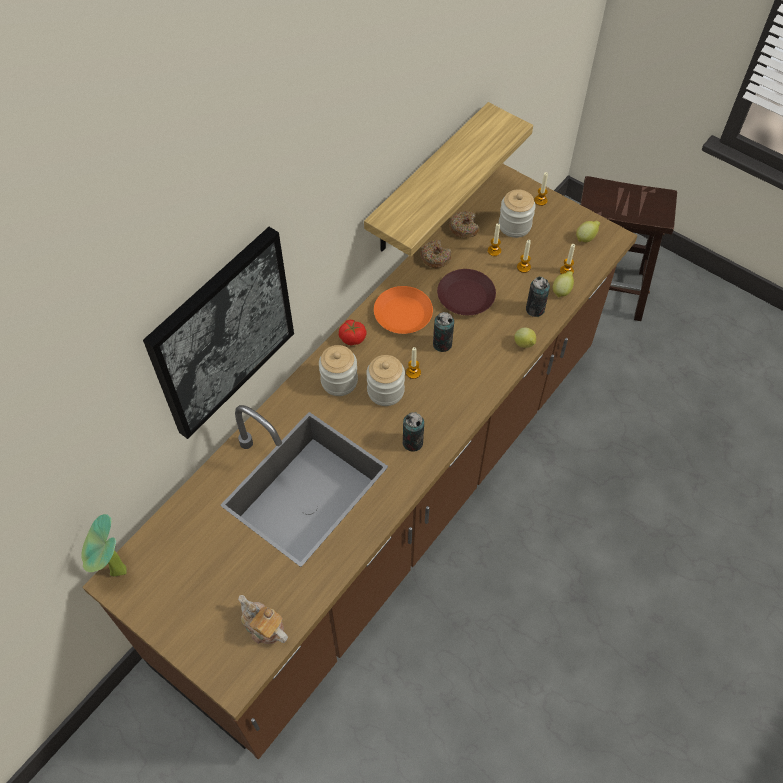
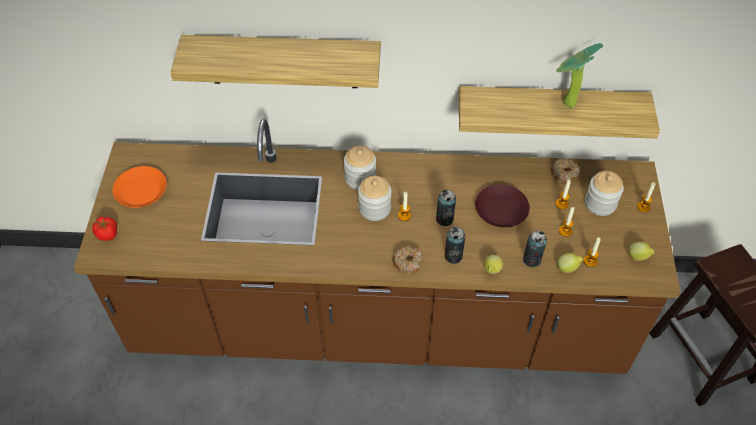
camera: 55 degrees right, 5 degrees down
potted plant [81,514,127,576] -> potted plant moved to [556,43,603,108]
picture [143,227,294,439] -> shelf [170,35,381,88]
teapot [238,595,288,644] -> none
tomato [339,320,367,346] -> tomato moved to [92,216,117,241]
orange plate [374,286,433,334] -> orange plate moved to [113,166,167,208]
can [402,412,424,452] -> can moved to [444,227,465,264]
donut [420,240,451,269] -> donut moved to [392,246,423,275]

